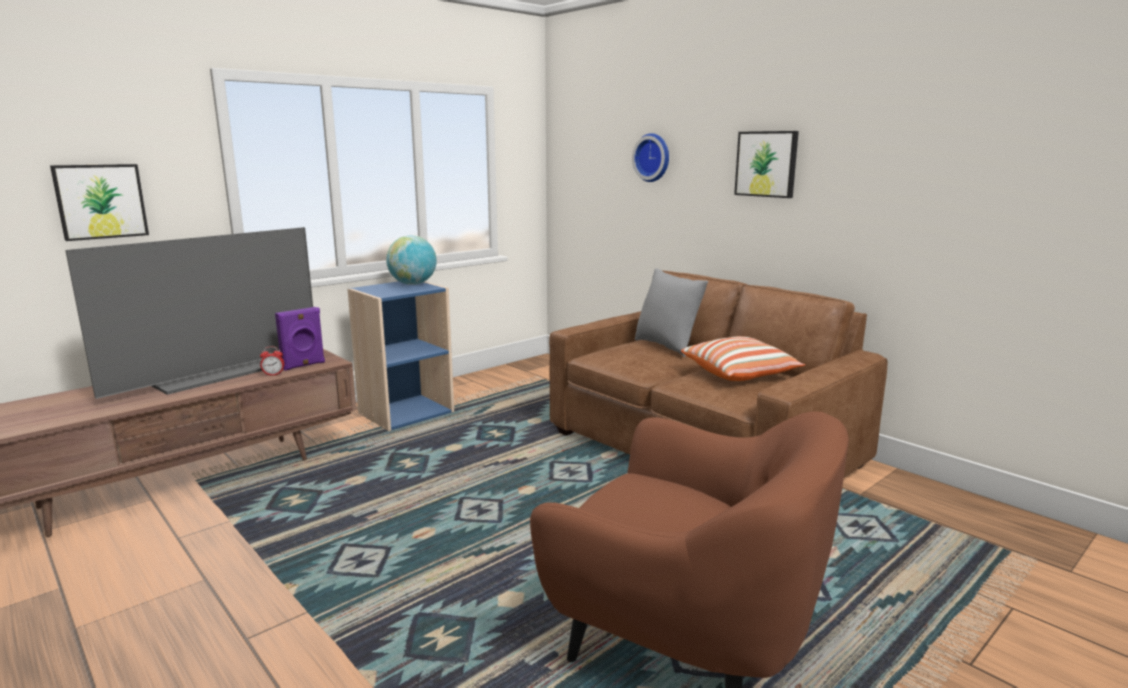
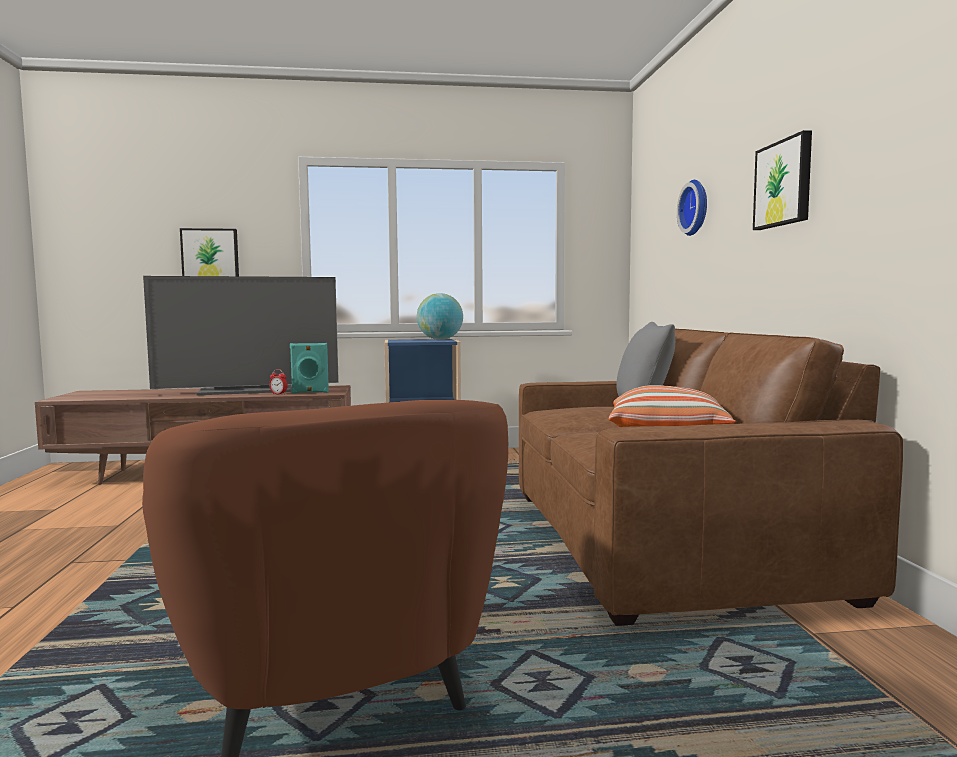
camera: 35 degrees right, 10 degrees down
purple speaker [275,307,325,371] -> turquoise speaker [290,343,329,394]

